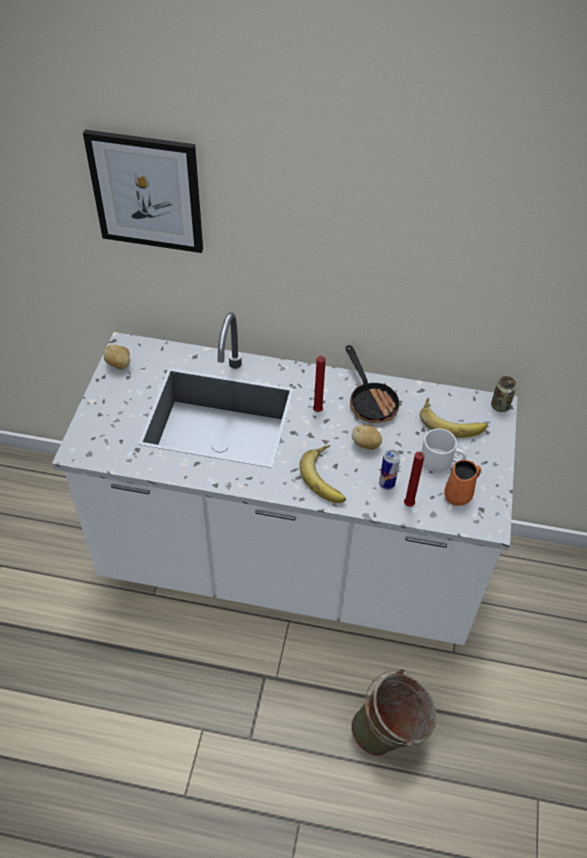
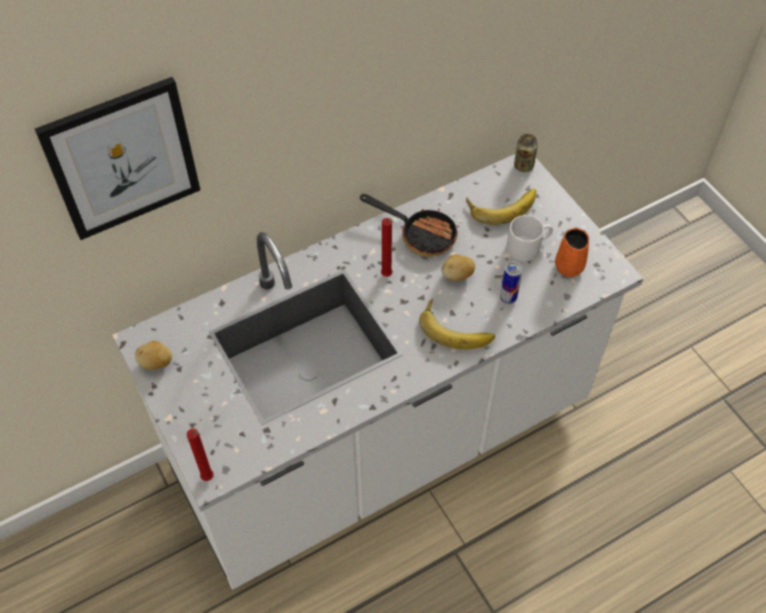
camera: 40 degrees left, 5 degrees up
green bucket [351,669,437,756] -> none
red candle [404,452,425,507] -> red candle moved to [187,429,214,481]

